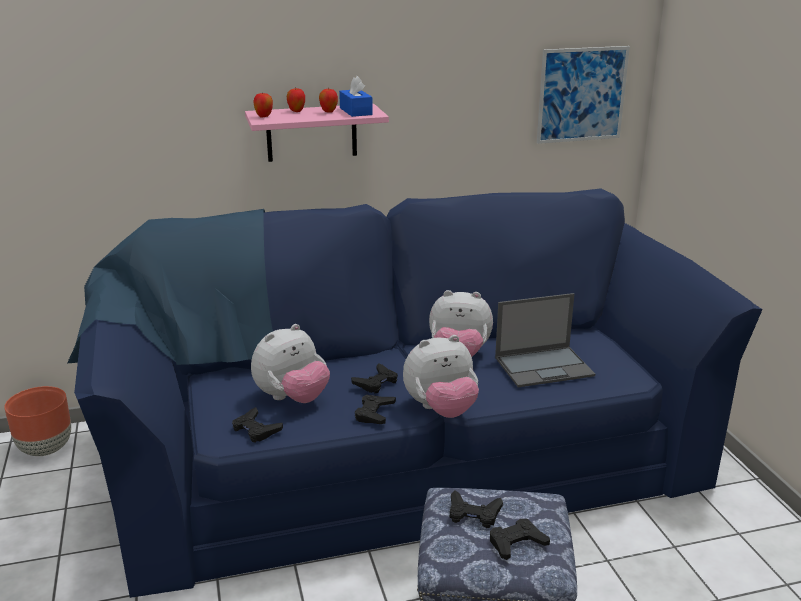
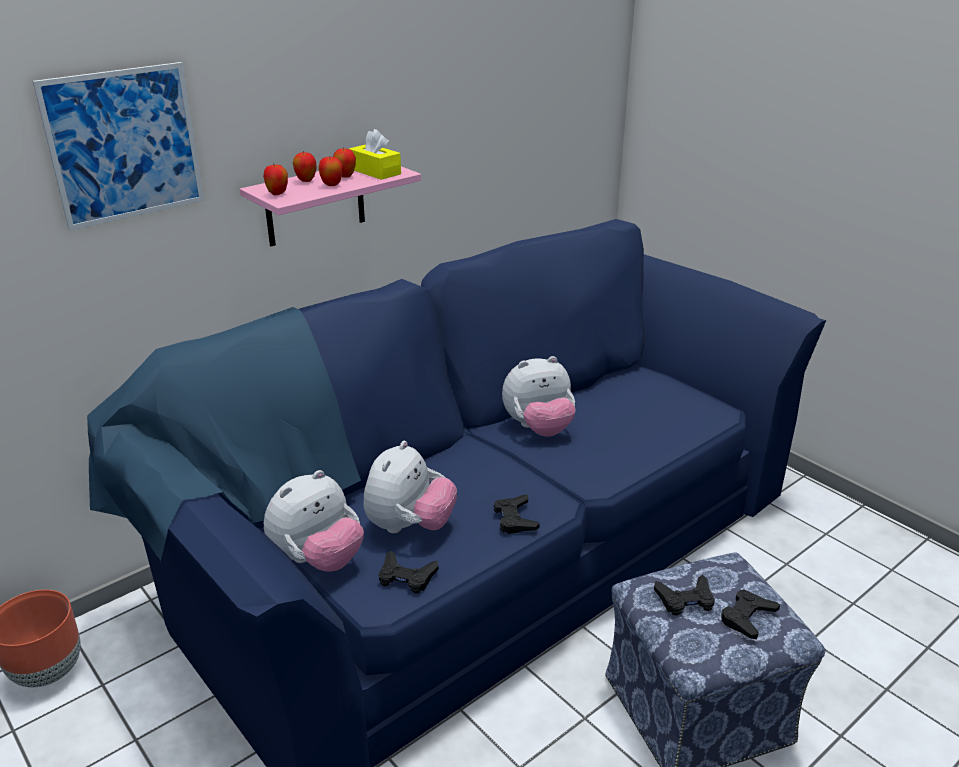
camera: 25 degrees left, 5 degrees up
blue tissue box [339,76,373,117] -> yellow tissue box [349,129,401,180]
black game controller [351,363,398,393] -> none
plush toy [403,335,479,418] -> plush toy moved to [264,470,364,572]
laptop [495,293,595,387] -> none
picture [537,46,630,144] -> picture moved to [32,62,204,230]
none -> apple [318,155,343,186]

